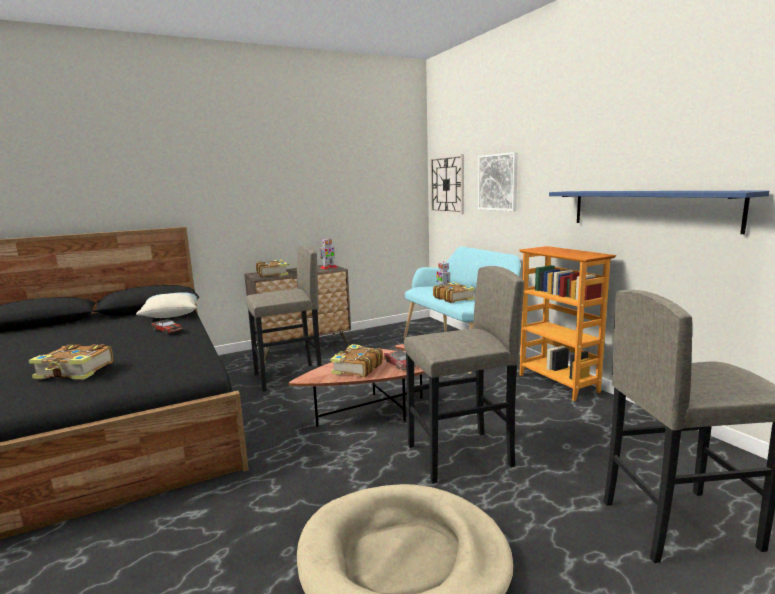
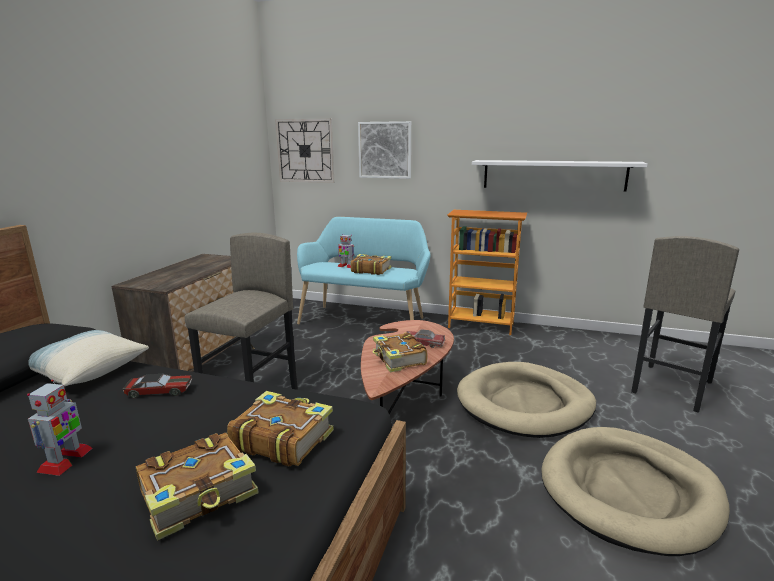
camera: 45 degrees left, 5 degrees up
book [256,259,291,278] -> book moved to [227,391,334,466]
toy robot [320,239,337,269] -> toy robot moved to [27,380,92,476]
grey stool [404,266,524,483] -> beige dog bed [457,362,596,438]
blue shelf [549,191,769,234] -> white shelf [472,160,648,192]

